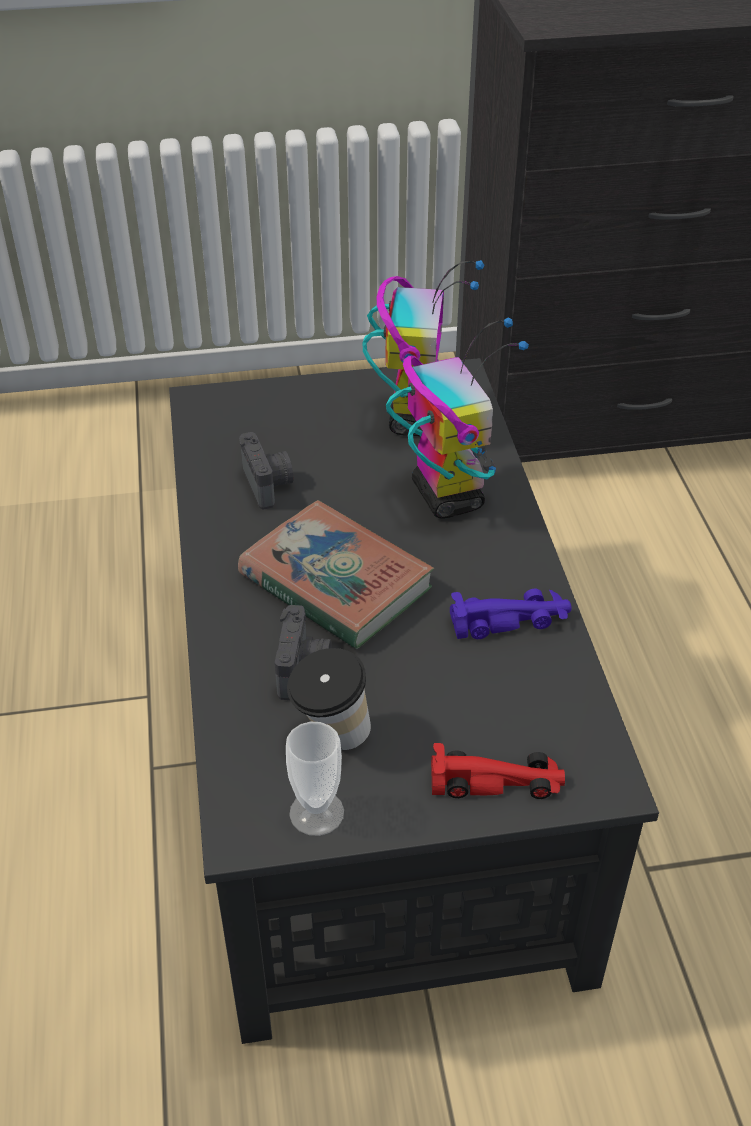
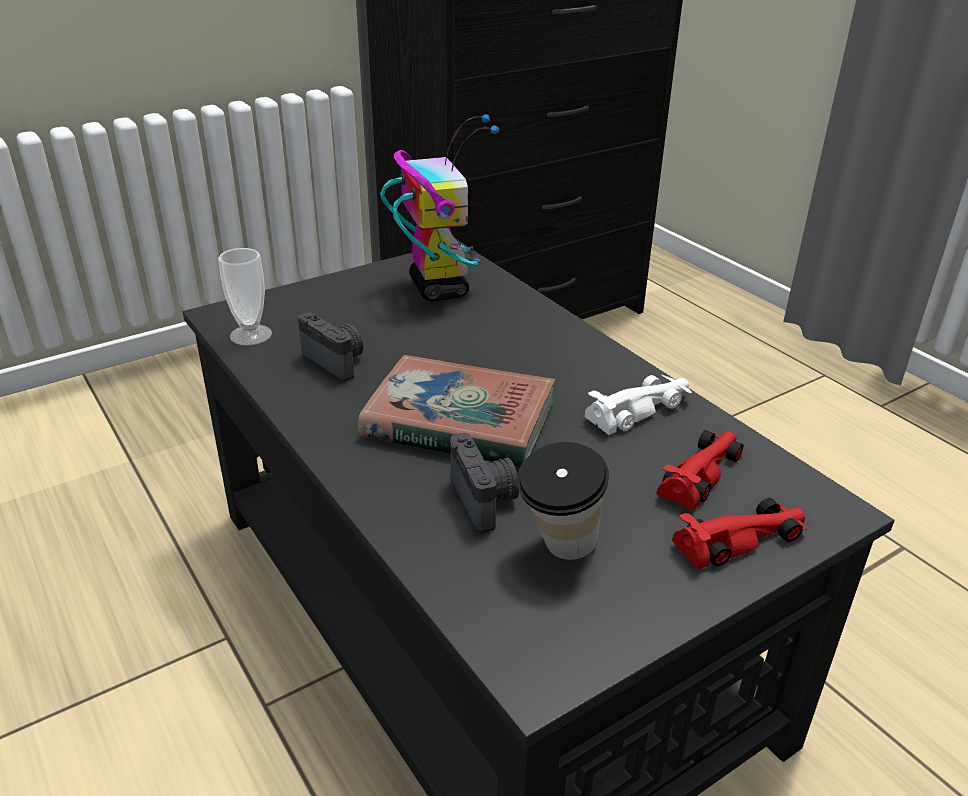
camera: 25 degrees left, 10 degrees down
cup [286,722,344,836] -> cup moved to [218,248,272,346]
toy robot [386,317,529,519] -> none
purple toy car [450,589,572,639] -> white toy car [585,375,692,435]
none -> red toy car [656,430,744,511]

